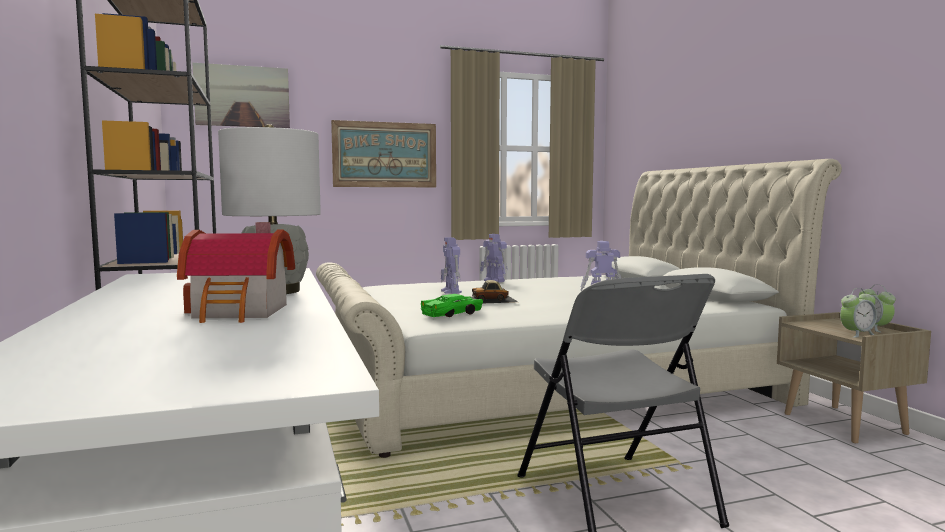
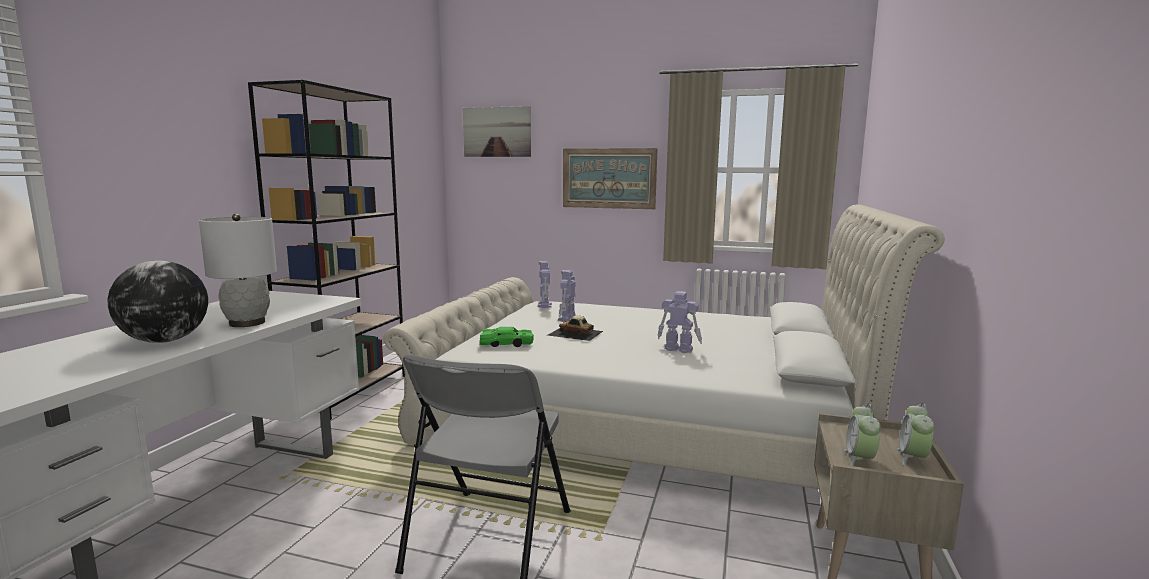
camera: 35 degrees right, 5 degrees up
toy house [177,222,295,323] -> globe [108,260,208,343]
toy robot [480,234,508,282] -> toy robot moved to [538,261,552,308]
alarm clock [840,288,877,338] -> alarm clock turned 90 degrees clockwise [844,403,881,466]

